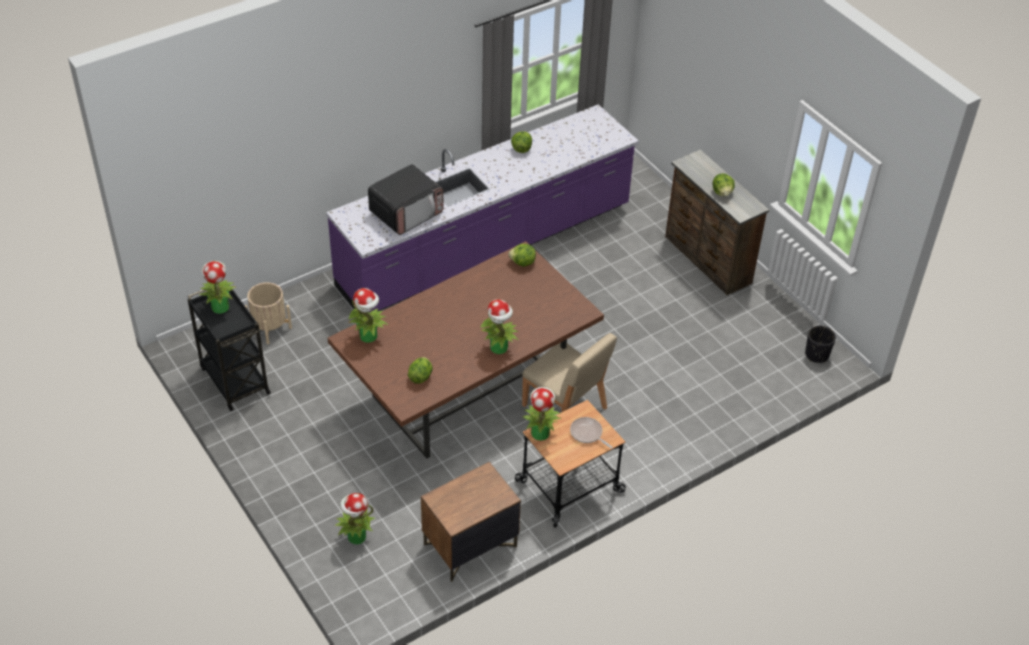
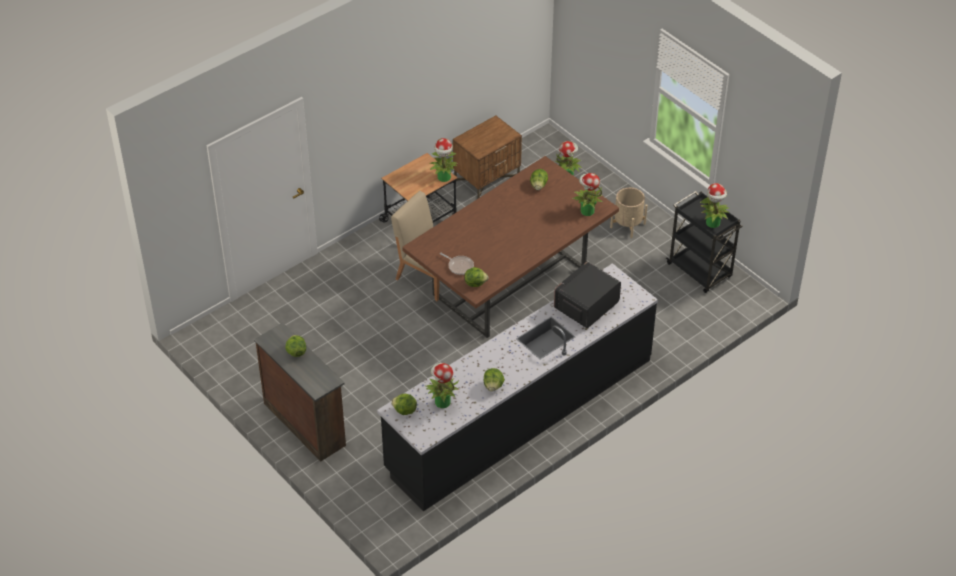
camera: 175 degrees right, 0 degrees up
beige planter [245,282,292,344] -> beige planter moved to [610,187,648,238]
purple counter [326,104,639,314] -> black counter [377,263,658,511]
potted plant [480,299,519,354] -> potted plant moved to [425,363,459,408]
frying pan [570,417,613,449] -> frying pan moved to [440,253,474,275]
black planter [805,326,836,363] -> none
none -> lettuce [391,394,417,415]

